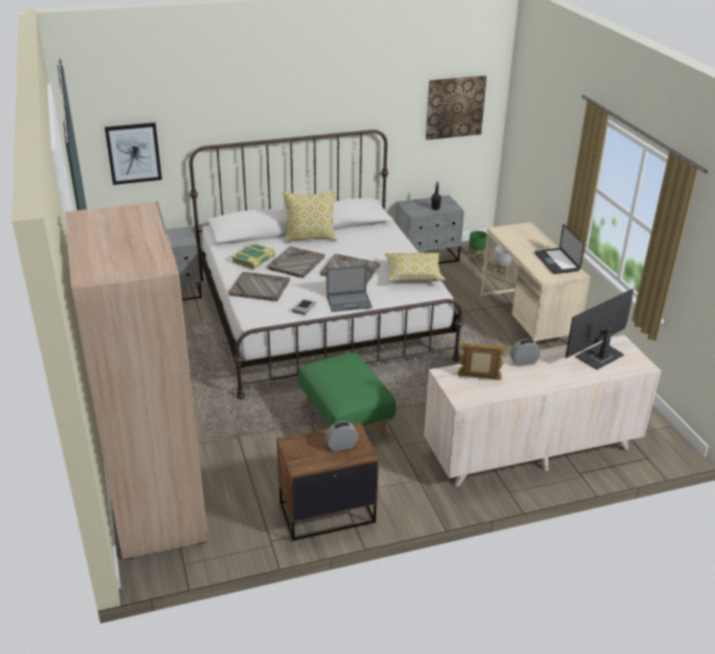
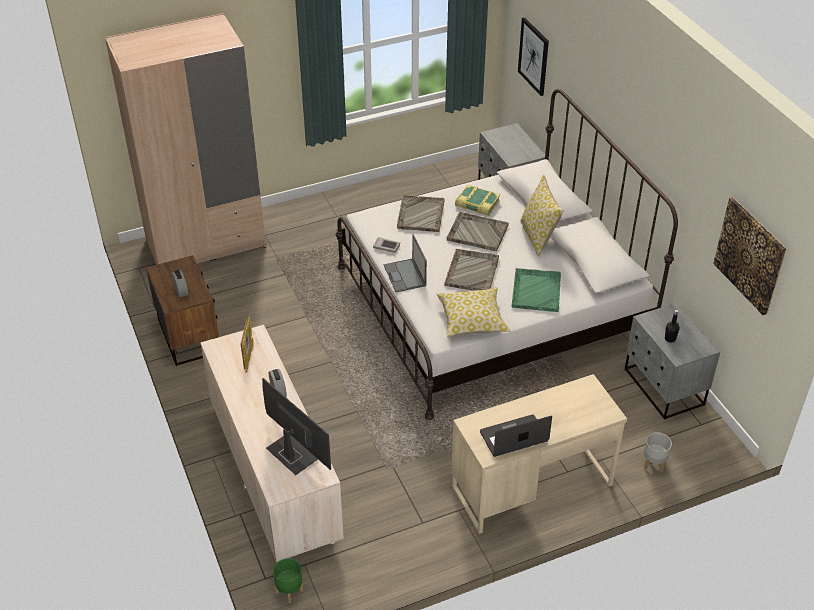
camera: 85 degrees right, 10 degrees up
green ottoman [298,352,396,436] -> none
green planter [468,231,487,260] -> green planter moved to [273,558,303,603]
none -> green tray [512,268,561,312]

